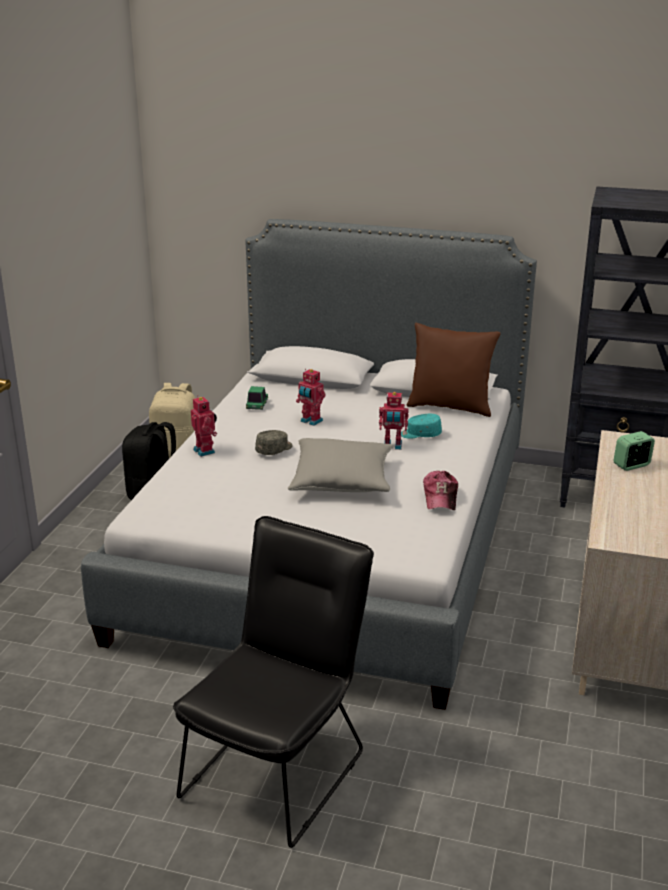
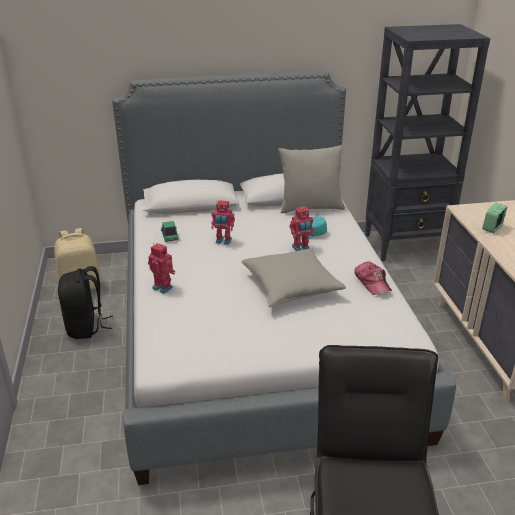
camera: 25 degrees left, 5 degrees up
grey cap [255,430,293,455] -> none
brown pillow [407,323,501,417] -> grey pillow [278,145,345,214]

